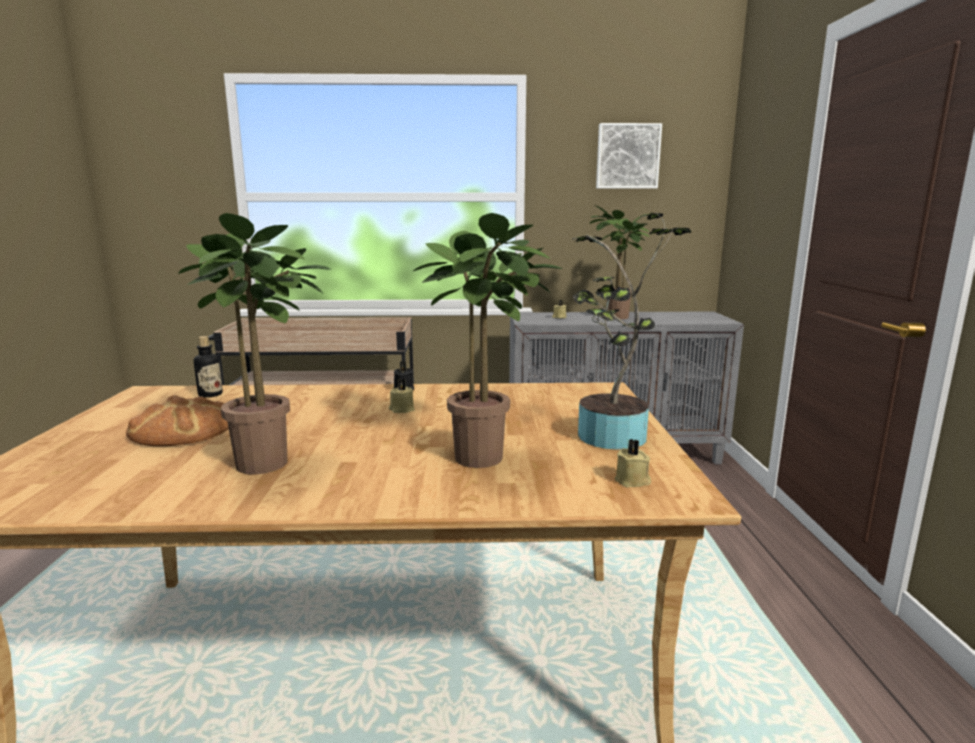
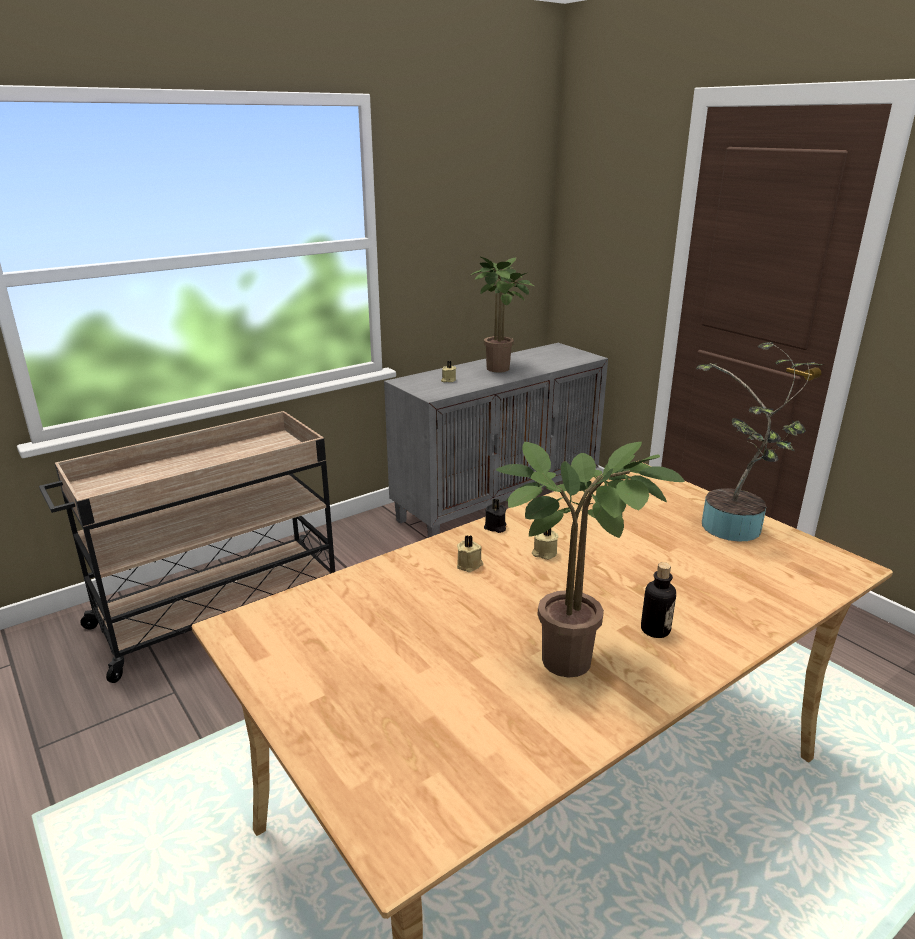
camera: 35 degrees left, 10 degrees up
bread [126,395,229,446] -> none
bottle [194,336,223,398] -> bottle moved to [641,562,676,638]
potted plant [412,213,562,468] -> none
picture [596,123,662,189] -> none
beige candle [615,439,651,487] -> beige candle moved to [457,535,483,572]

